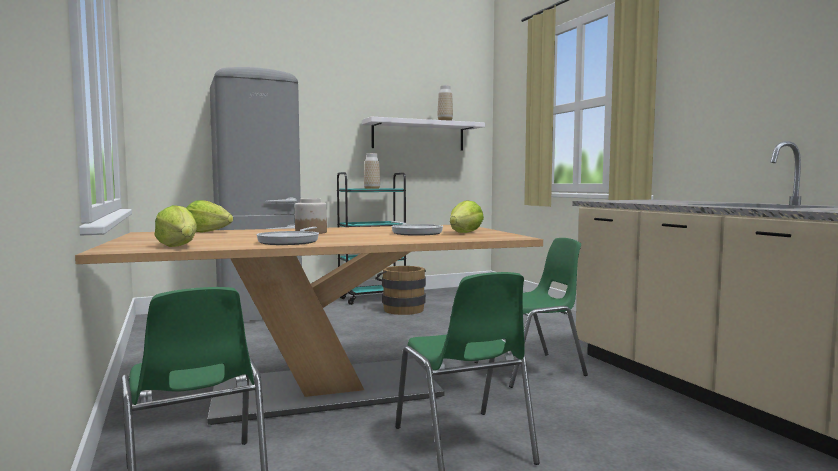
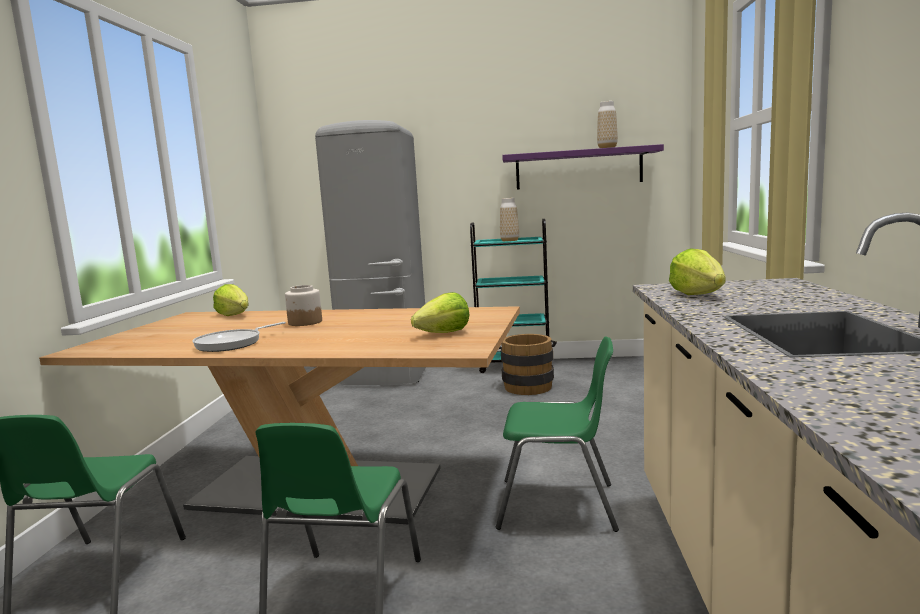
camera: 30 degrees right, 5 degrees up
lettuce [154,205,197,247] -> lettuce moved to [669,248,726,295]
white shelf [362,117,485,151] -> purple shelf [502,144,664,189]
frying pan [391,221,443,236] -> none

